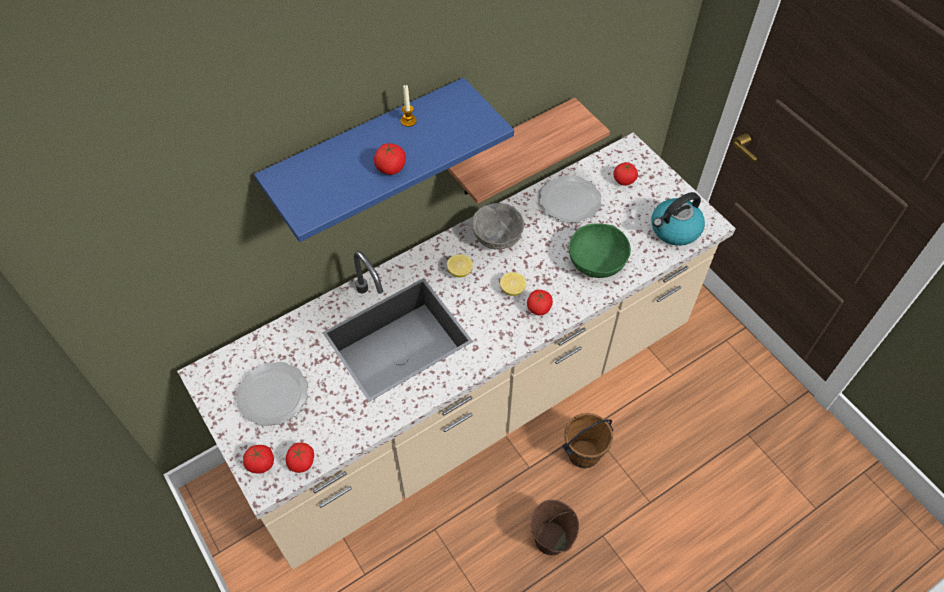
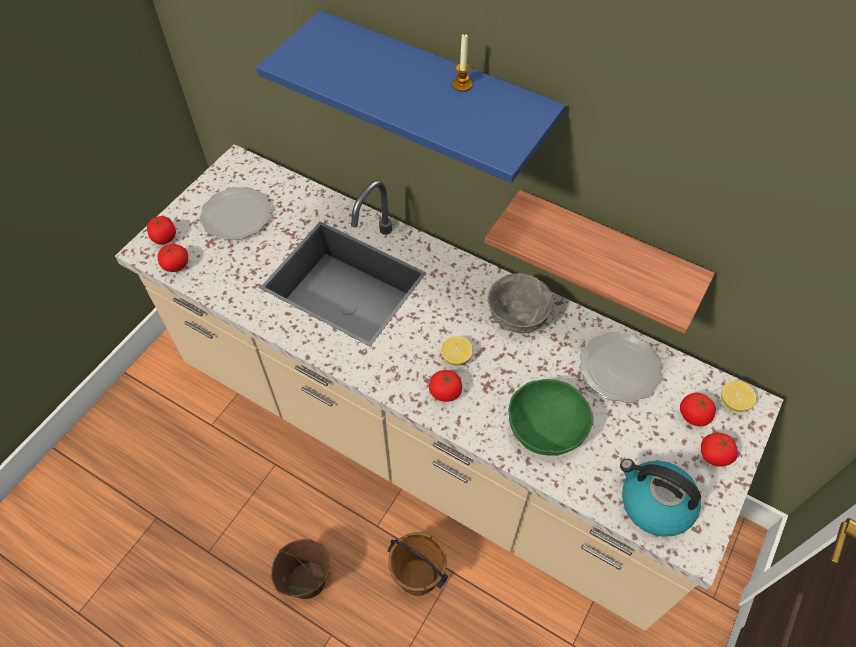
camera: 65 degrees right, 0 degrees up
tomato [374,143,406,175] -> tomato moved to [701,433,738,467]
lemon [447,254,473,277] -> lemon moved to [721,380,756,412]

